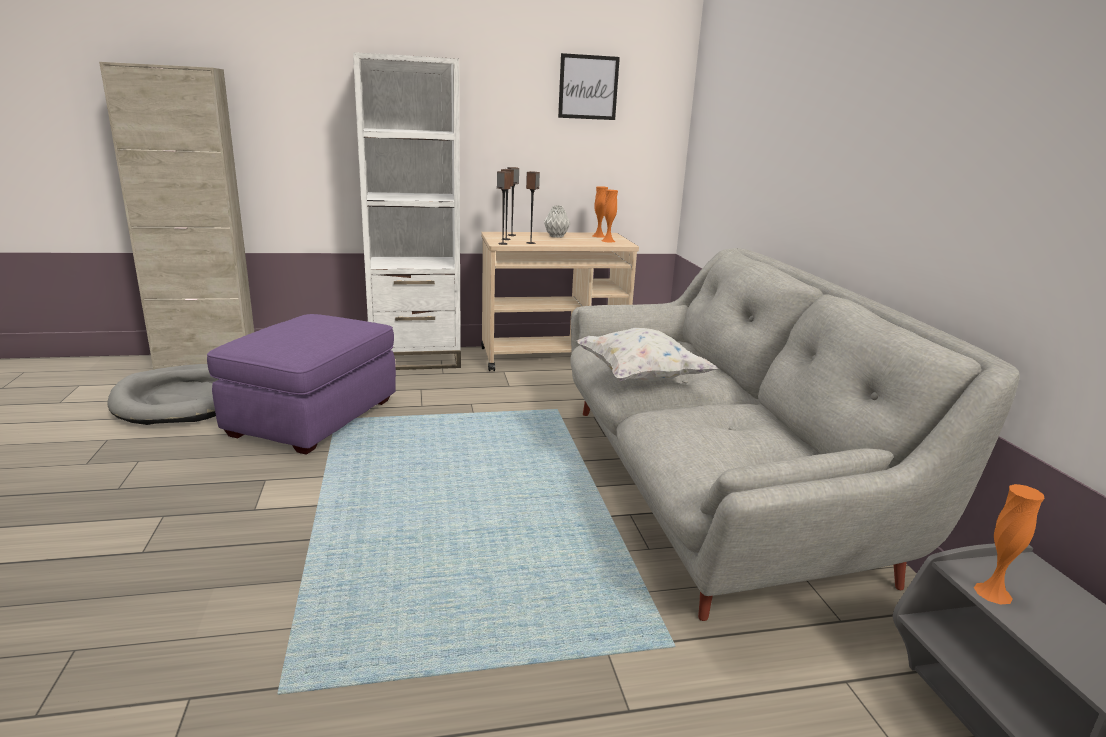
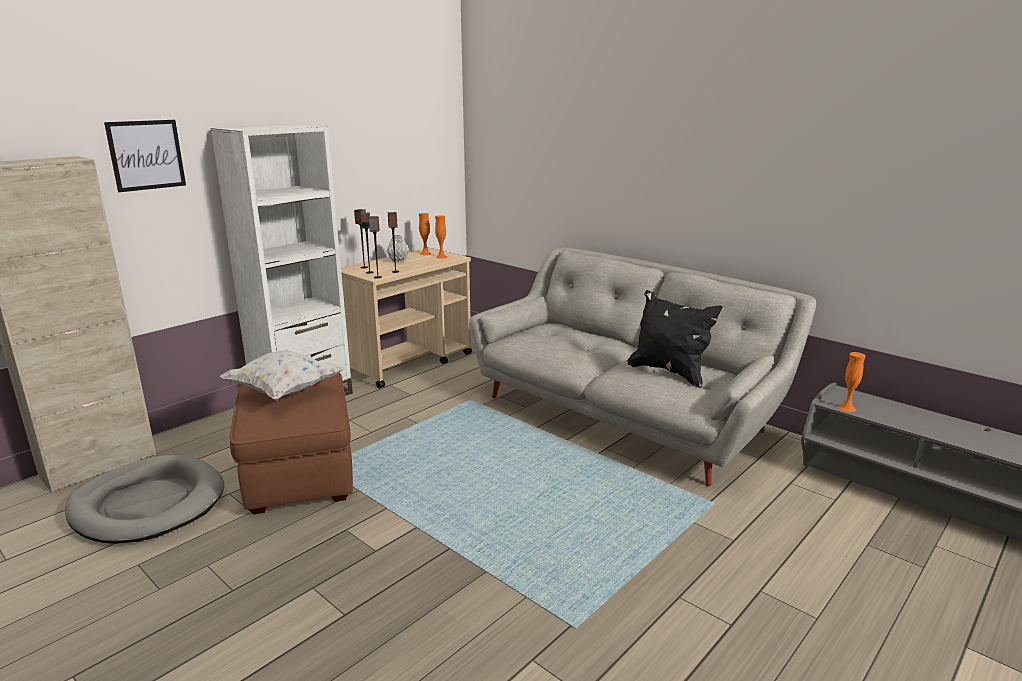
camera: 35 degrees left, 0 degrees up
purple ottoman [207,314,396,455] -> brown ottoman [230,373,353,515]
picture [558,53,620,120] -> picture moved to [104,120,186,192]
white pillow [577,328,718,382] -> white pillow moved to [220,350,345,401]
none -> black pillow [627,290,722,388]

